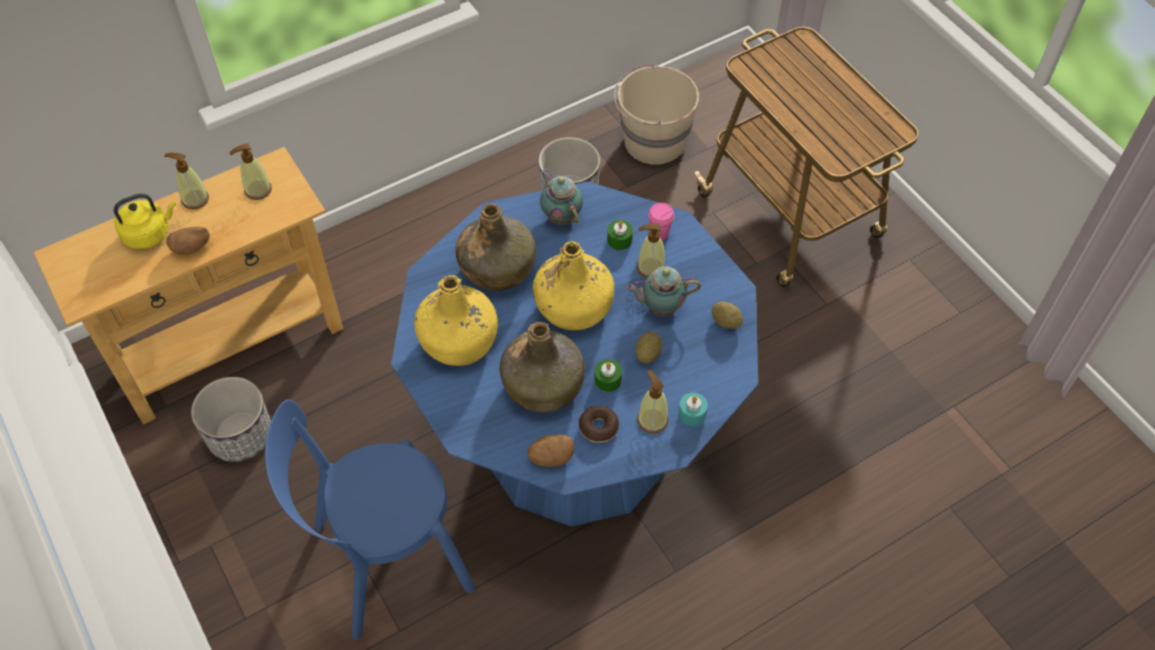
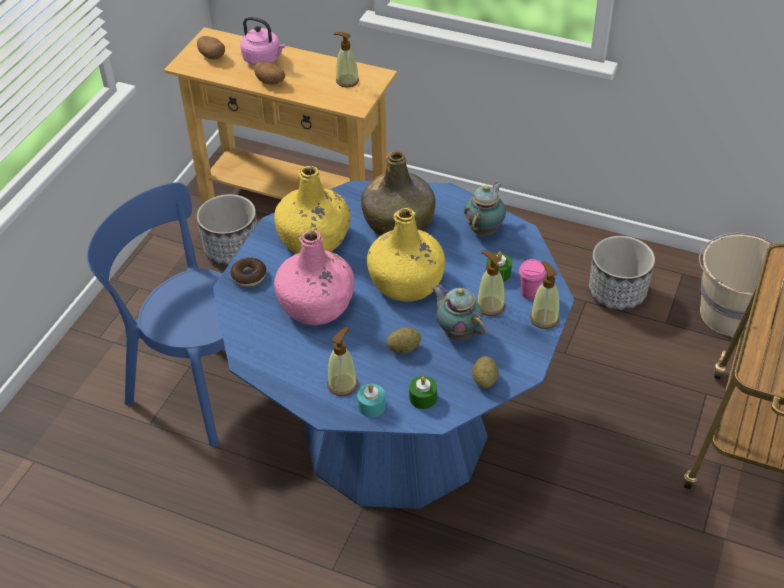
camera: 55 degrees right, 10 degrees down
yellow kettle [114,193,176,249] -> pink kettle [240,17,286,65]
soap dispenser [164,153,209,209] -> soap dispenser moved to [530,261,560,329]
green bottle [500,322,585,412] -> pink bottle [274,230,354,325]
potato [527,435,574,467] -> potato moved to [197,36,225,60]
donut [579,406,619,443] -> donut moved to [230,257,266,287]
green candle [594,359,622,392] -> green candle moved to [409,376,437,409]

